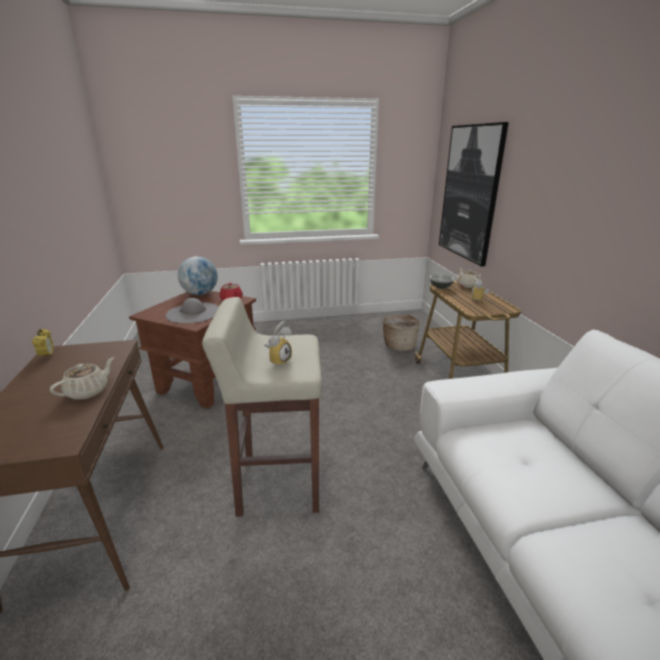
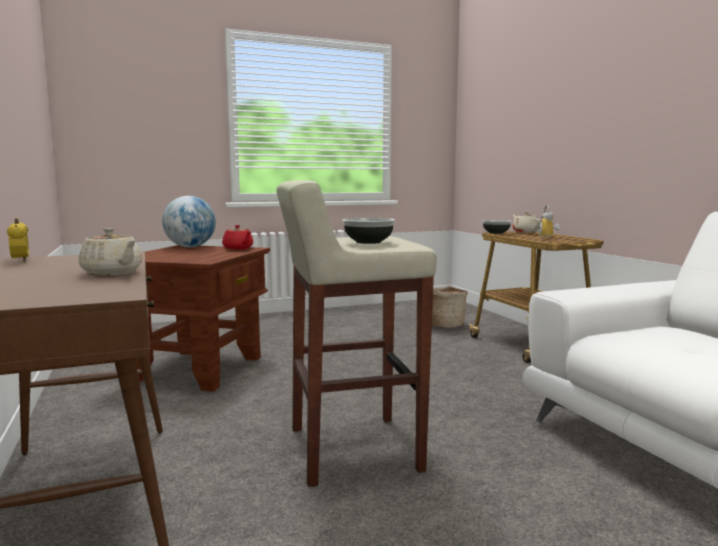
camera: 10 degrees left, 15 degrees down
beige teapot [50,357,114,400] -> beige teapot turned 105 degrees clockwise [78,228,142,276]
grey hat [166,298,219,323] -> none
alarm clock [264,321,292,366] -> bowl [342,218,395,244]
picture [439,122,509,267] -> none

